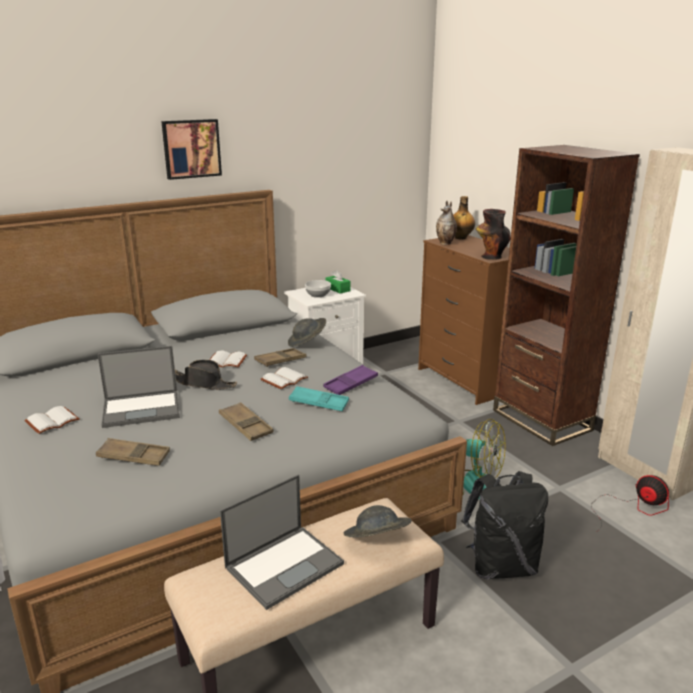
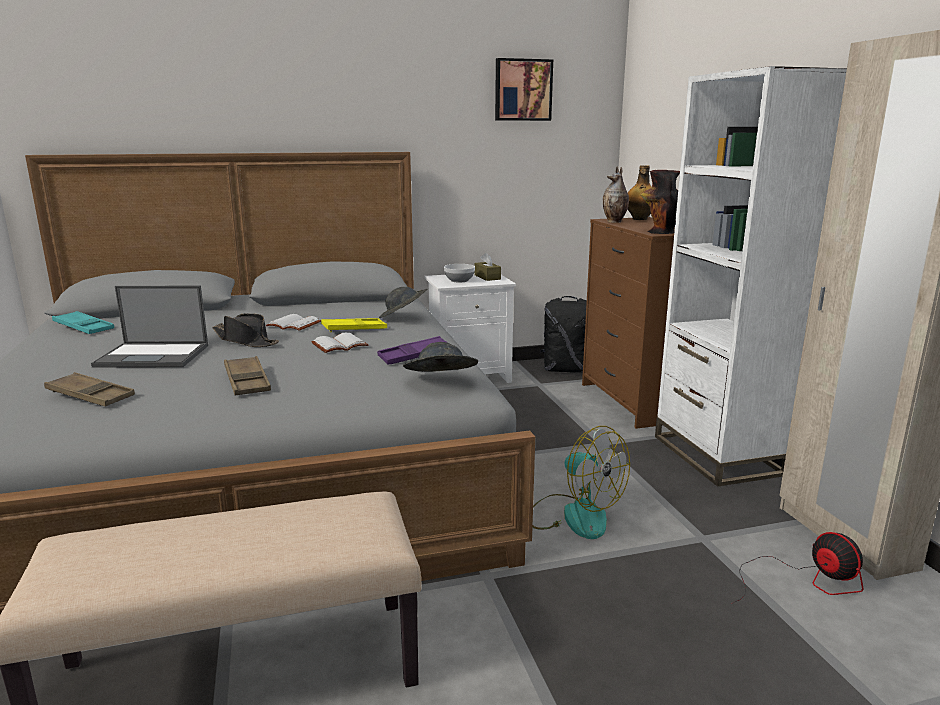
camera: 15 degrees right, 5 degrees down
white book [24,406,80,434] -> none
picture [161,119,222,180] -> picture moved to [495,58,553,121]
laptop [220,474,344,610] -> none
brown tray [254,348,306,367] -> yellow tray [321,318,387,332]
turquoise tray [289,386,349,411] -> turquoise tray moved to [52,311,114,334]
green tissue box [325,269,351,294] -> brown tissue box [475,252,501,281]
grey hat [344,505,412,538] -> grey hat moved to [403,342,478,372]
black backpack [462,471,548,579] -> black backpack moved to [540,296,587,373]
brown bookcase [493,145,640,446] -> white bookcase [655,66,847,487]

